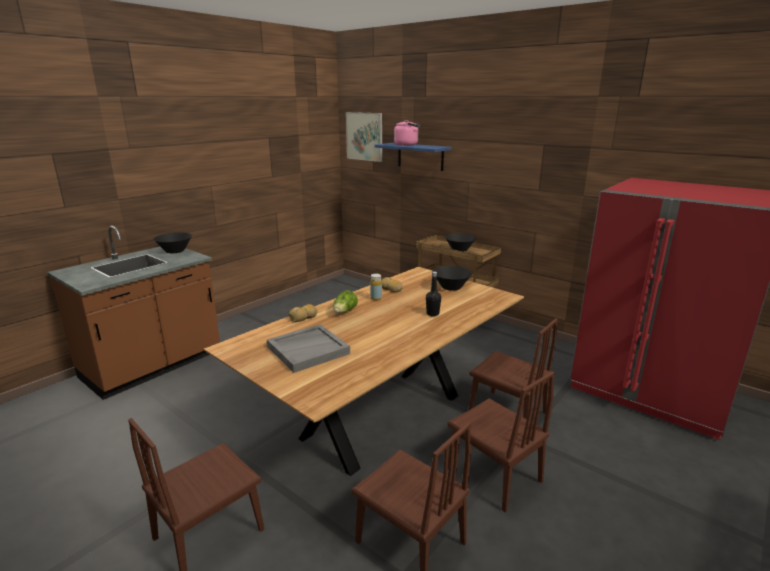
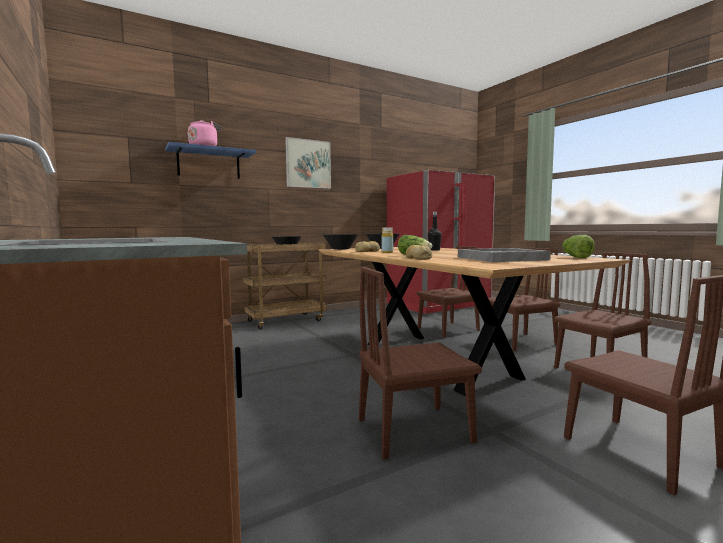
camera: 70 degrees left, 15 degrees down
black bowl [153,232,192,253] -> black bowl moved to [323,234,358,250]
picture [346,112,382,162] -> picture moved to [285,137,331,189]
none -> brown chair [359,267,482,459]
none -> lettuce [562,235,595,258]

